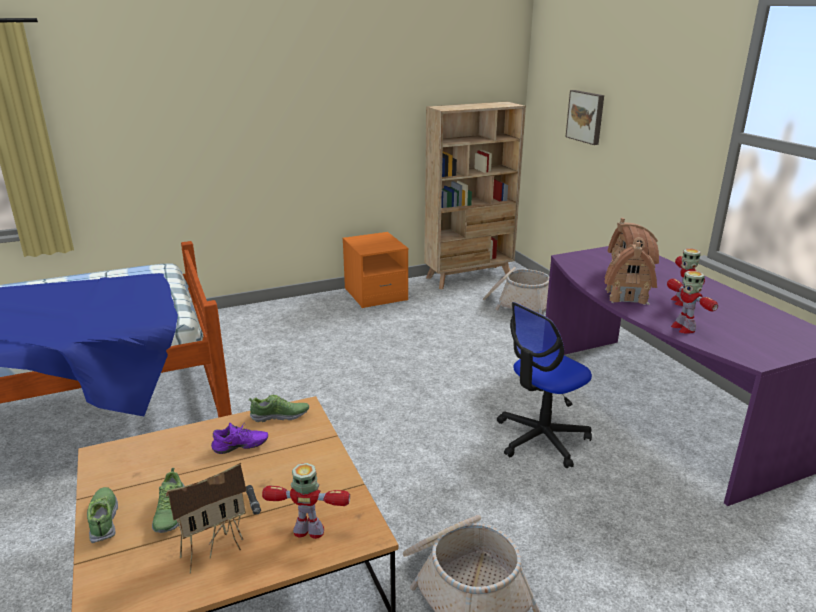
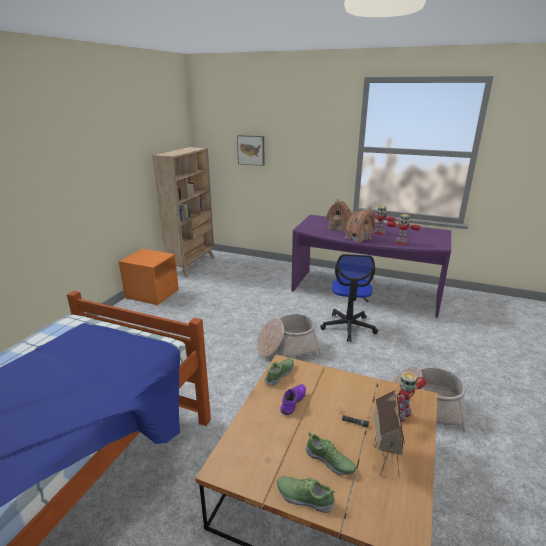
camera: 45 degrees left, 0 degrees up
basket [483,267,549,315] -> basket moved to [257,314,322,358]

